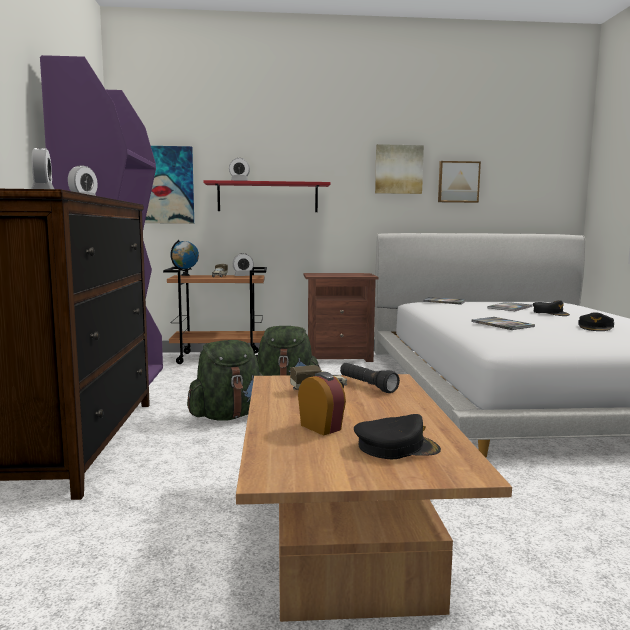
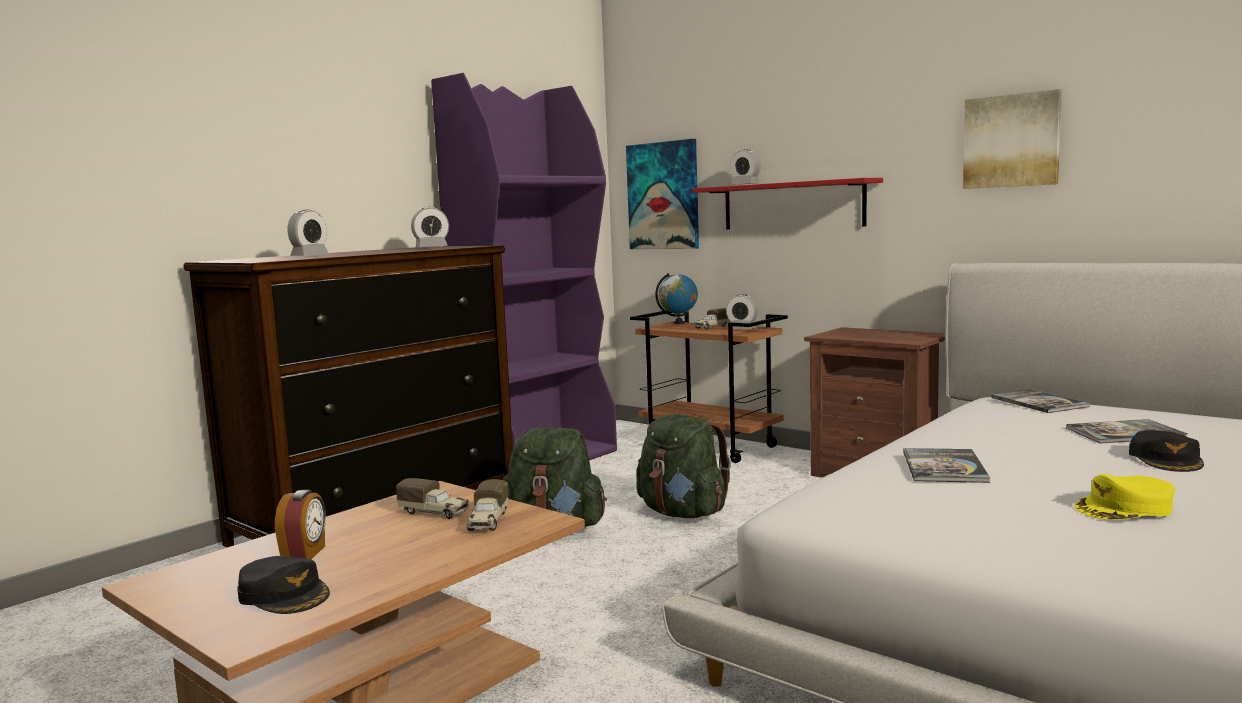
camera: 45 degrees right, 0 degrees up
black flashlight [340,363,400,393] -> toy truck [467,479,509,531]
picture [438,161,481,203] -> none
black cap [578,312,614,331] -> yellow cap [1075,474,1175,520]

